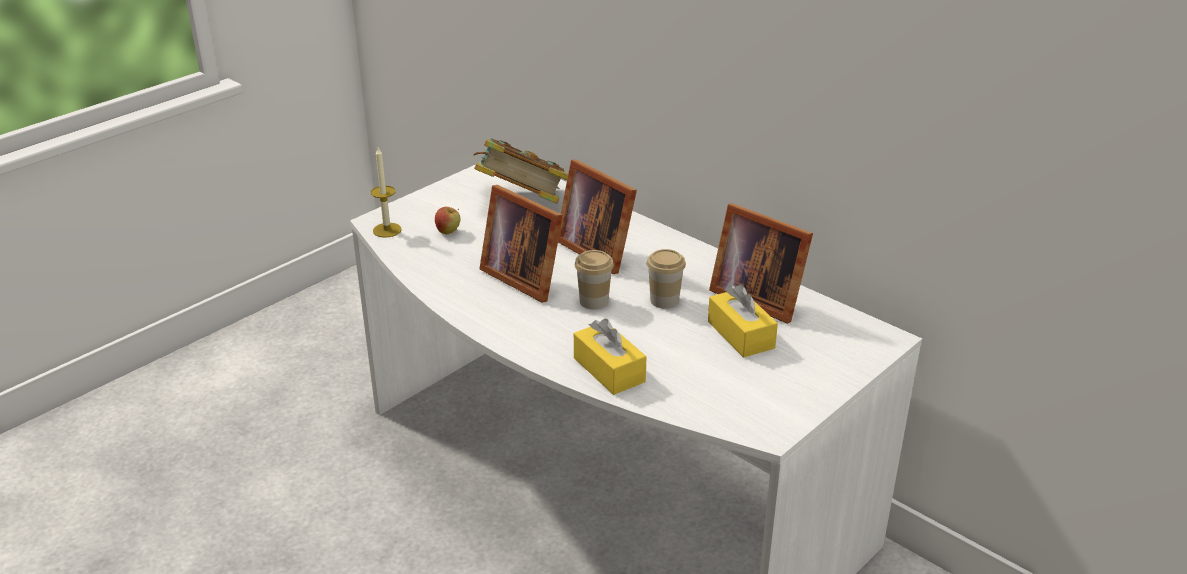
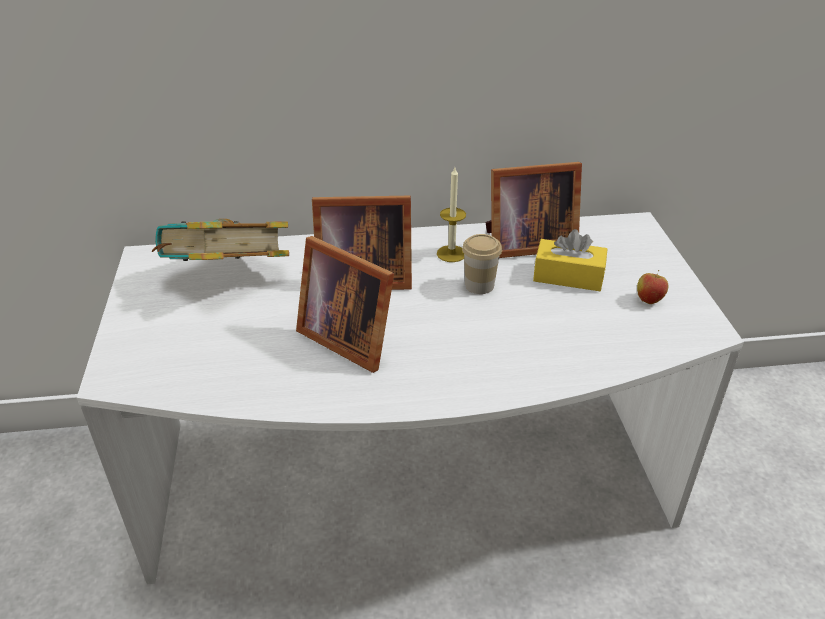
camera: 50 degrees left, 5 degrees up
candle [371,148,402,238] -> candle moved to [437,167,466,262]
apple [435,207,461,235] -> apple moved to [637,270,668,304]
picture frame [479,185,563,303] -> picture frame turned 45 degrees clockwise [296,236,394,373]
yellow tissue box [574,319,646,395] -> none
cup [575,250,614,310] -> none

